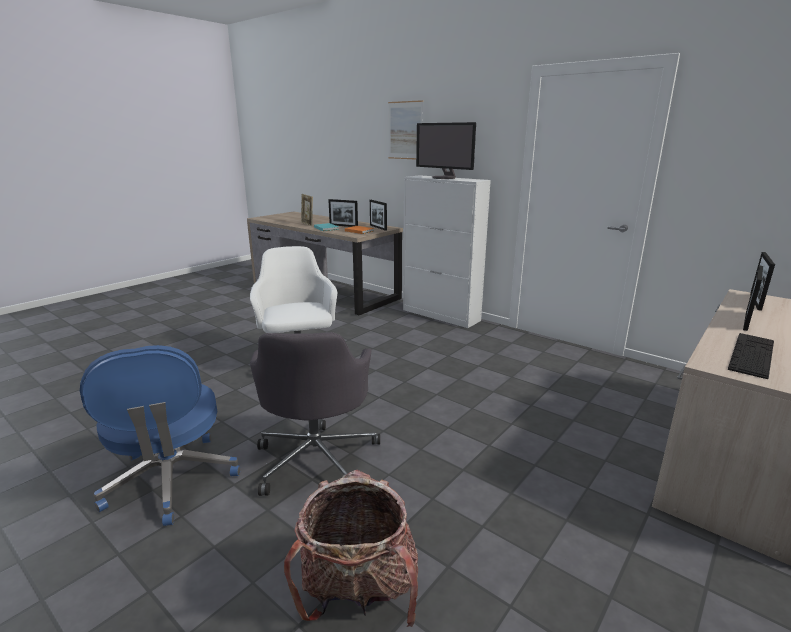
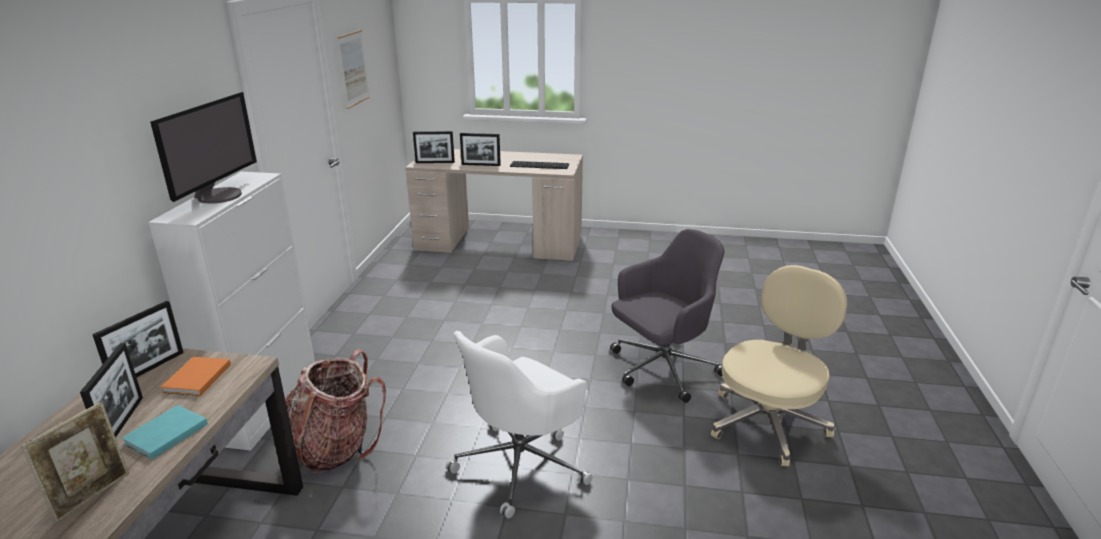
camera: 120 degrees left, 5 degrees up
blue office chair [80,345,240,526] -> beige office chair [711,265,847,466]
backpack [284,470,418,627] -> backpack moved to [285,349,386,473]
picture [388,100,423,159] -> picture moved to [337,30,370,109]

